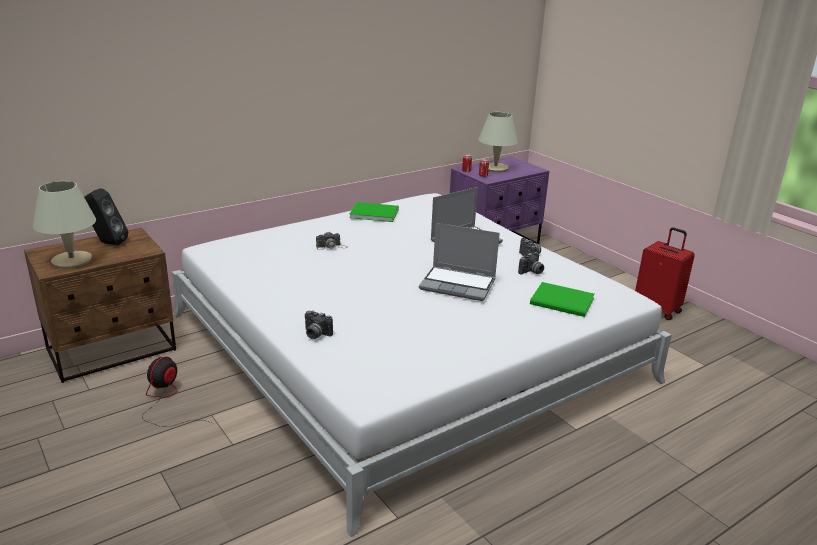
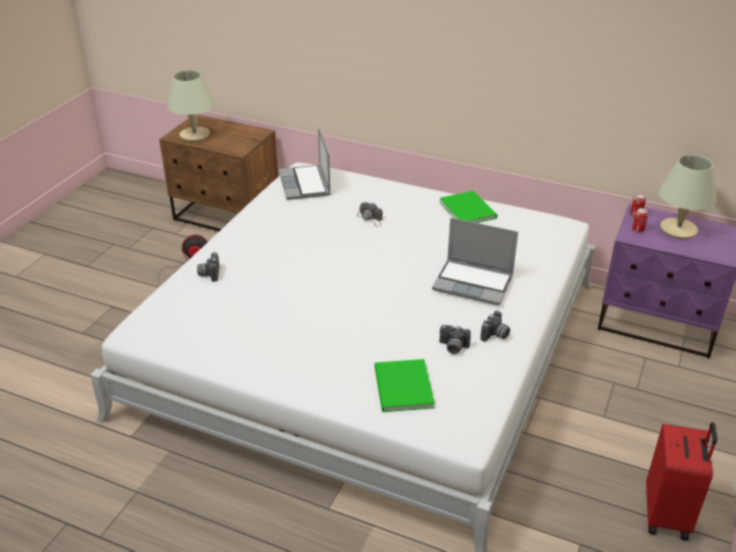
camera: 60 degrees right, 10 degrees up
black speaker [84,188,128,245] -> none
laptop [419,223,500,301] -> laptop moved to [279,127,331,200]

